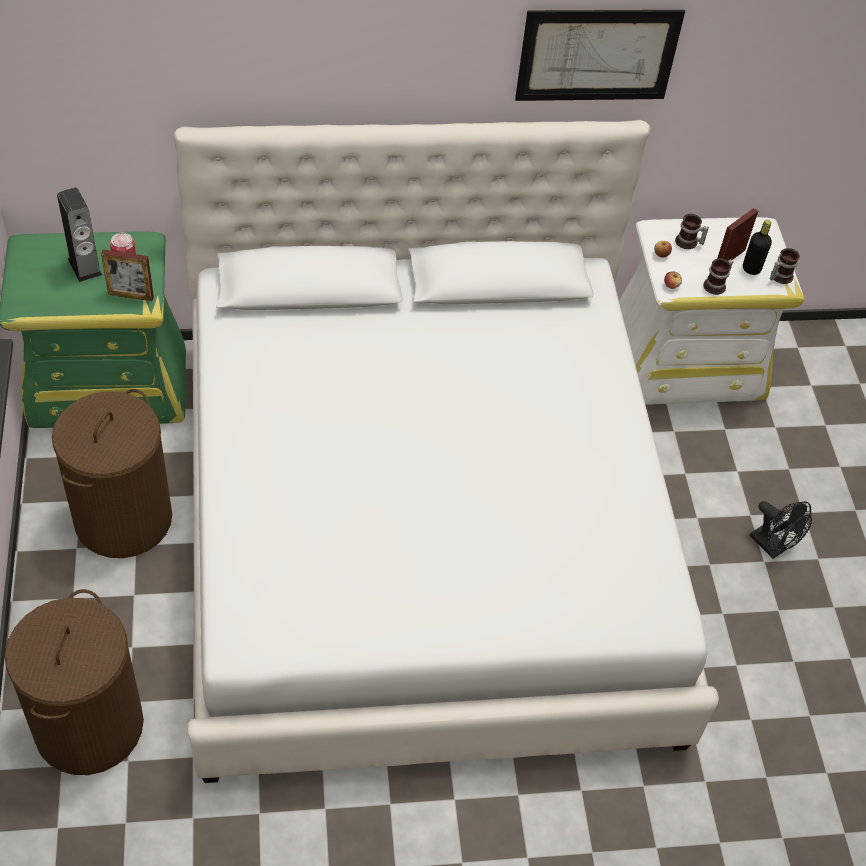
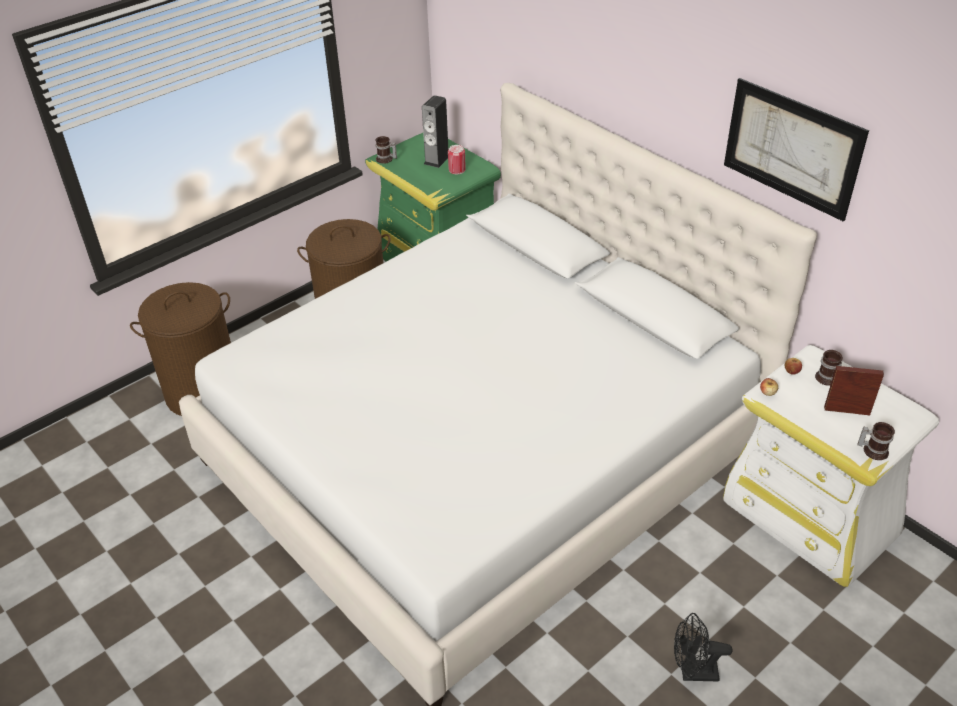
camera: 60 degrees right, 10 degrees down
picture frame [101,249,154,301] -> none
mug [703,258,733,295] -> mug moved to [376,136,397,164]
black bottle [743,220,772,275] -> none
black fan [750,501,812,559] -> black fan turned 75 degrees clockwise [674,613,733,681]

